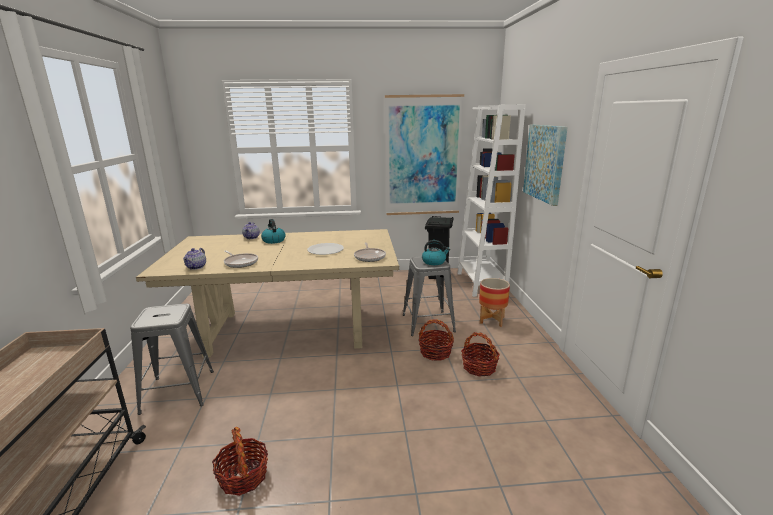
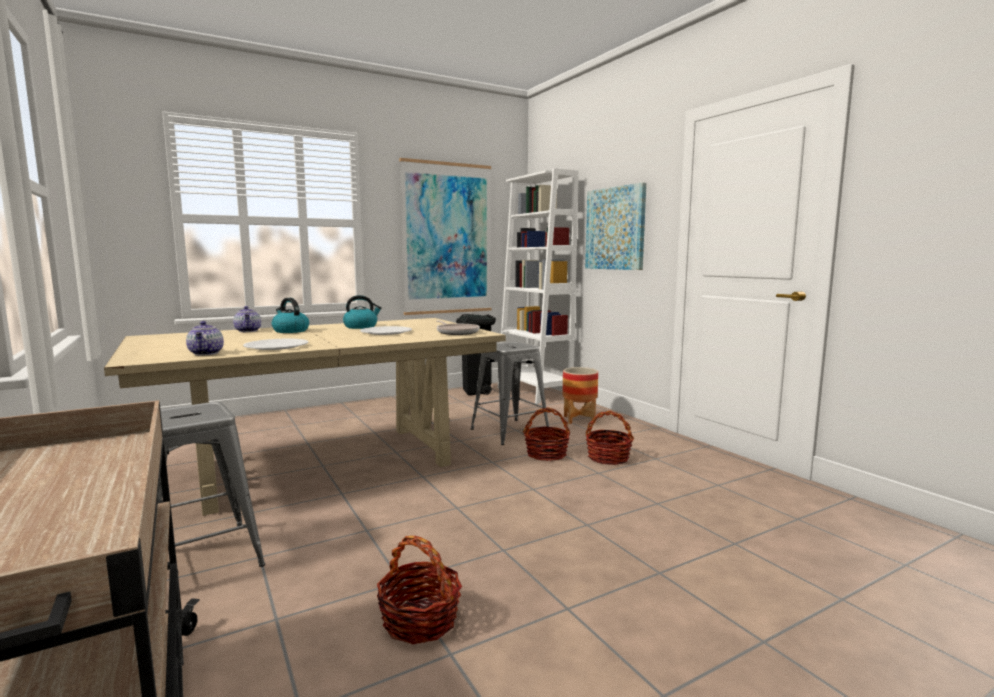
camera: 25 degrees left, 10 degrees down
frying pan [224,250,258,268] -> white plate [243,339,308,350]
kettle [422,240,450,265] -> kettle moved to [343,295,382,329]

